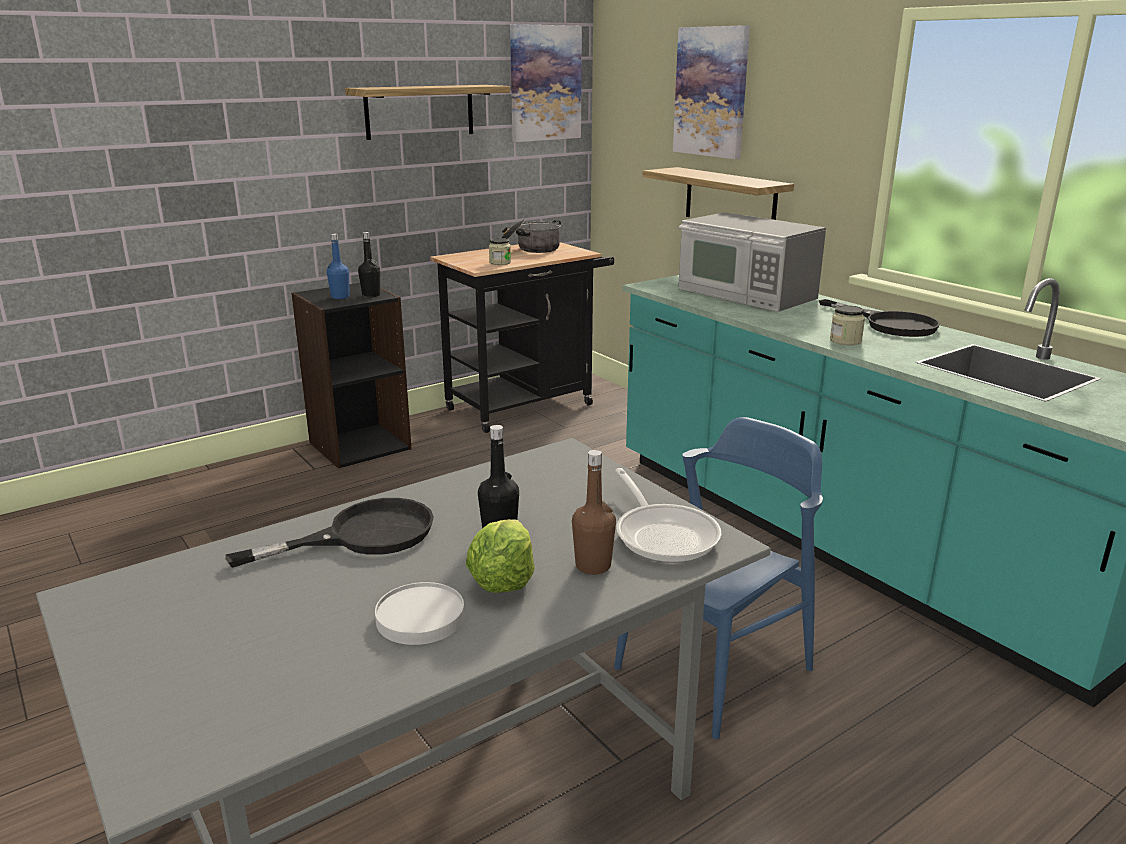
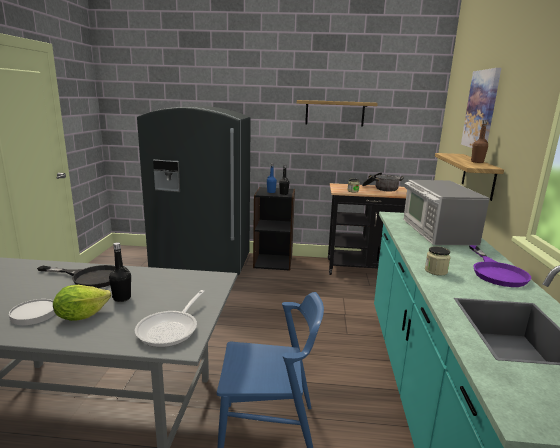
camera: 40 degrees right, 5 degrees down
picture [510,24,582,142] -> none
brown bottle [572,450,616,575] -> brown bottle moved to [471,120,488,163]
black frying pan [819,299,940,337] -> purple frying pan [469,245,531,287]
none -> grey fridge [137,106,251,275]

